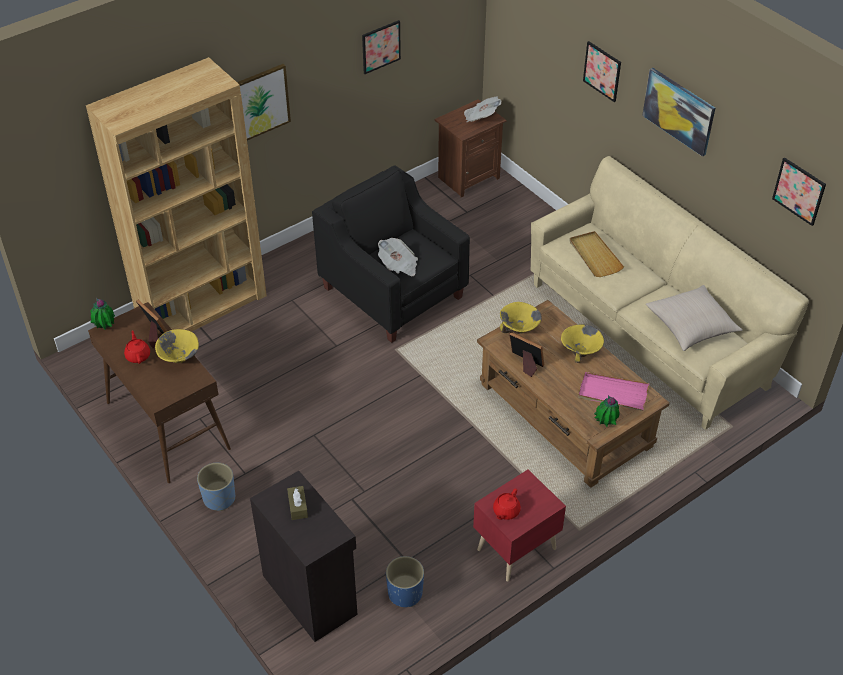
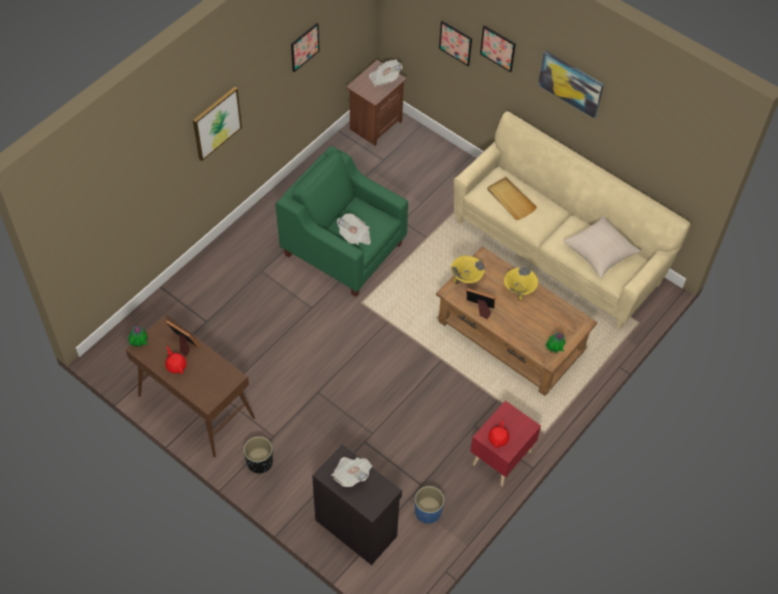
camera: 15 degrees left, 10 degrees up
brown bookcase [86,57,267,332] -> none
yellow bowl [155,329,199,363] -> none
blue planter [197,463,235,511] -> black planter [244,436,273,473]
brown tissue box [287,486,308,520] -> newspaper [331,457,372,487]
black armchair [312,165,470,343] -> green armchair [275,146,408,297]
pink tray [578,372,649,411] -> none
picture [772,157,826,226] -> picture moved to [439,21,472,66]

